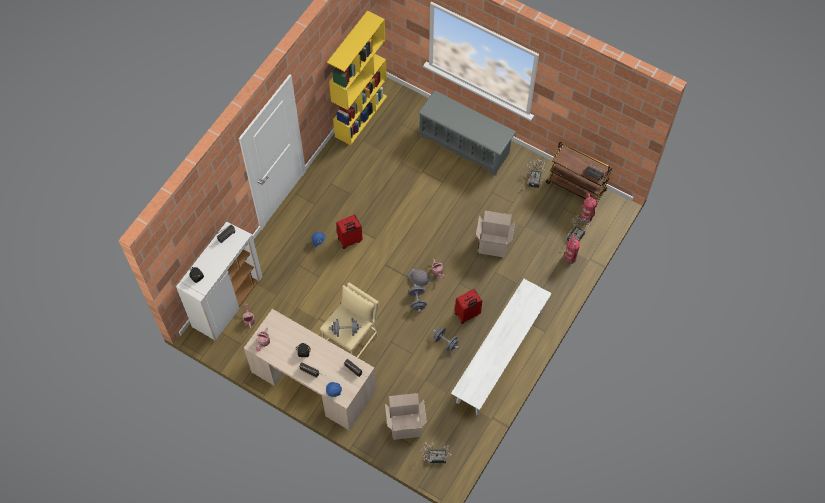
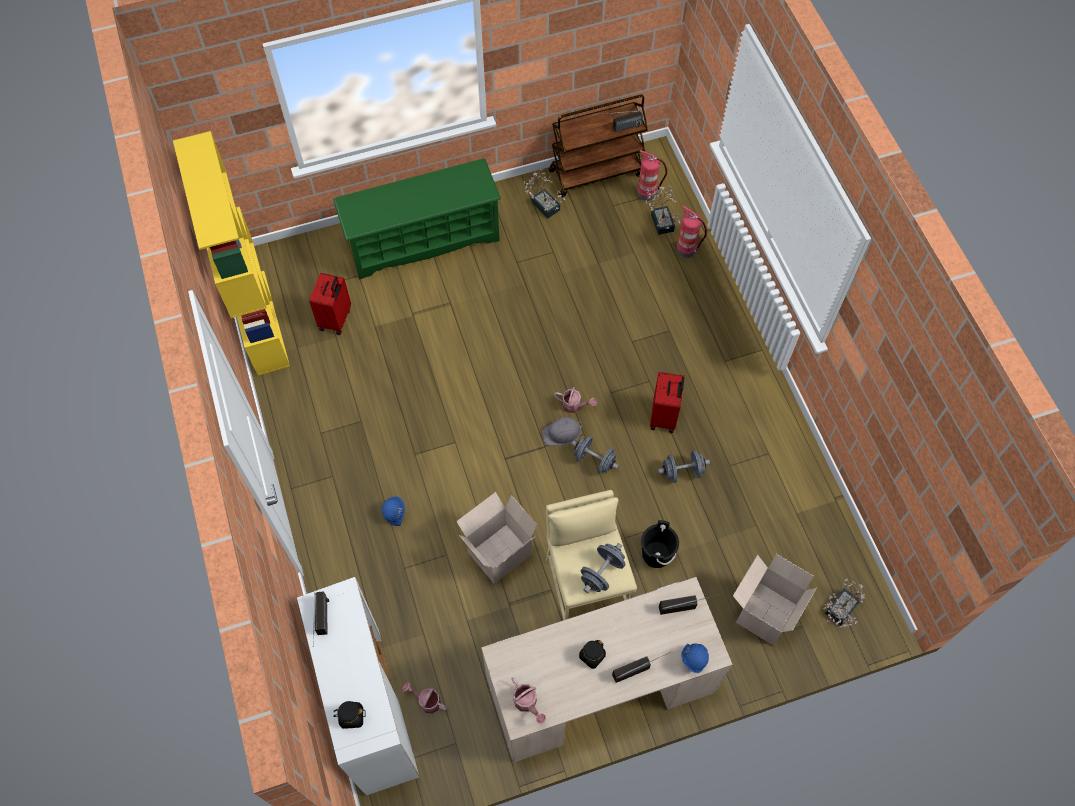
camera: 50 degrees left, 0 degrees up
red suitcase [336,214,363,249] -> red suitcase moved to [309,273,351,335]
grey shoe rack [418,90,516,176] -> green shoe rack [333,159,501,279]
white bench [451,279,552,415] -> none
cardboard box [476,211,515,258] -> cardboard box moved to [456,492,537,584]
none -> black bucket [641,520,679,568]

